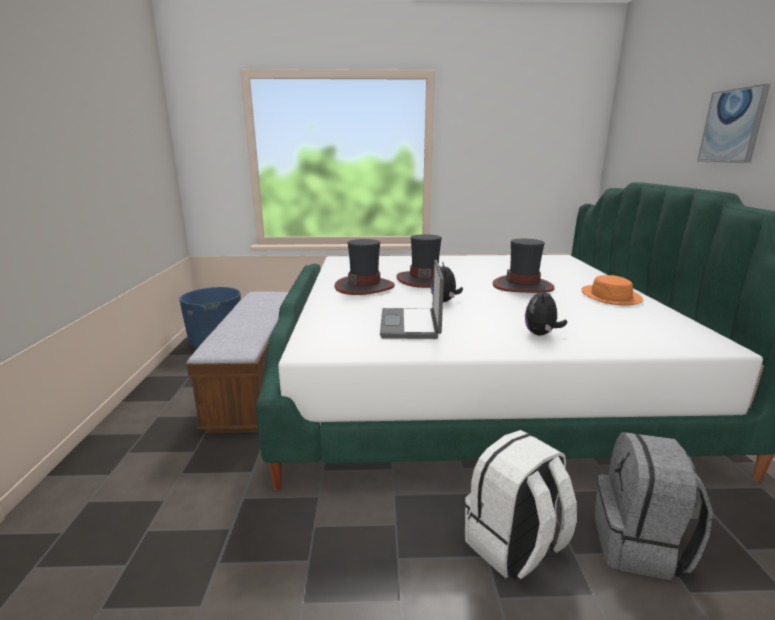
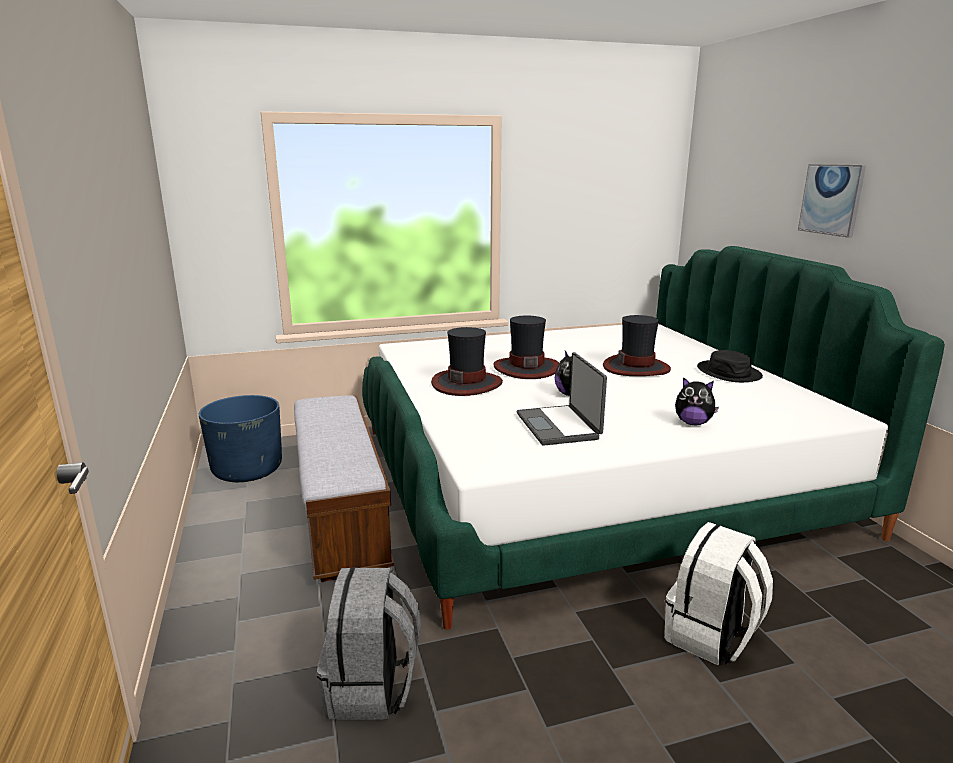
camera: 15 degrees left, 0 degrees up
plush toy [525,287,567,335] -> plush toy turned 75 degrees counterclockwise [675,377,719,425]
orange hat [581,275,643,305] -> black hat [697,350,763,382]
grey backpack [594,432,713,581] -> grey backpack moved to [317,567,421,720]

